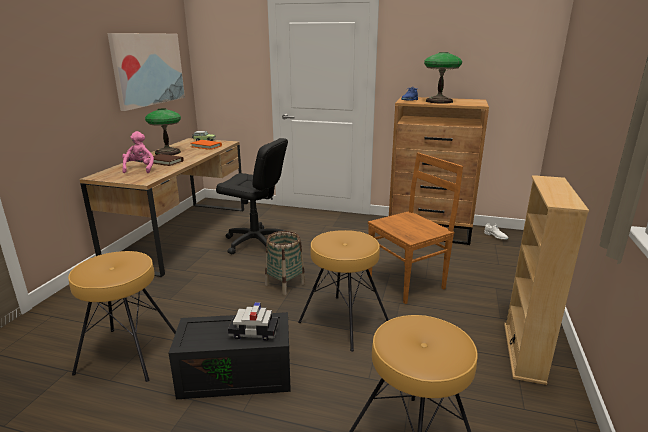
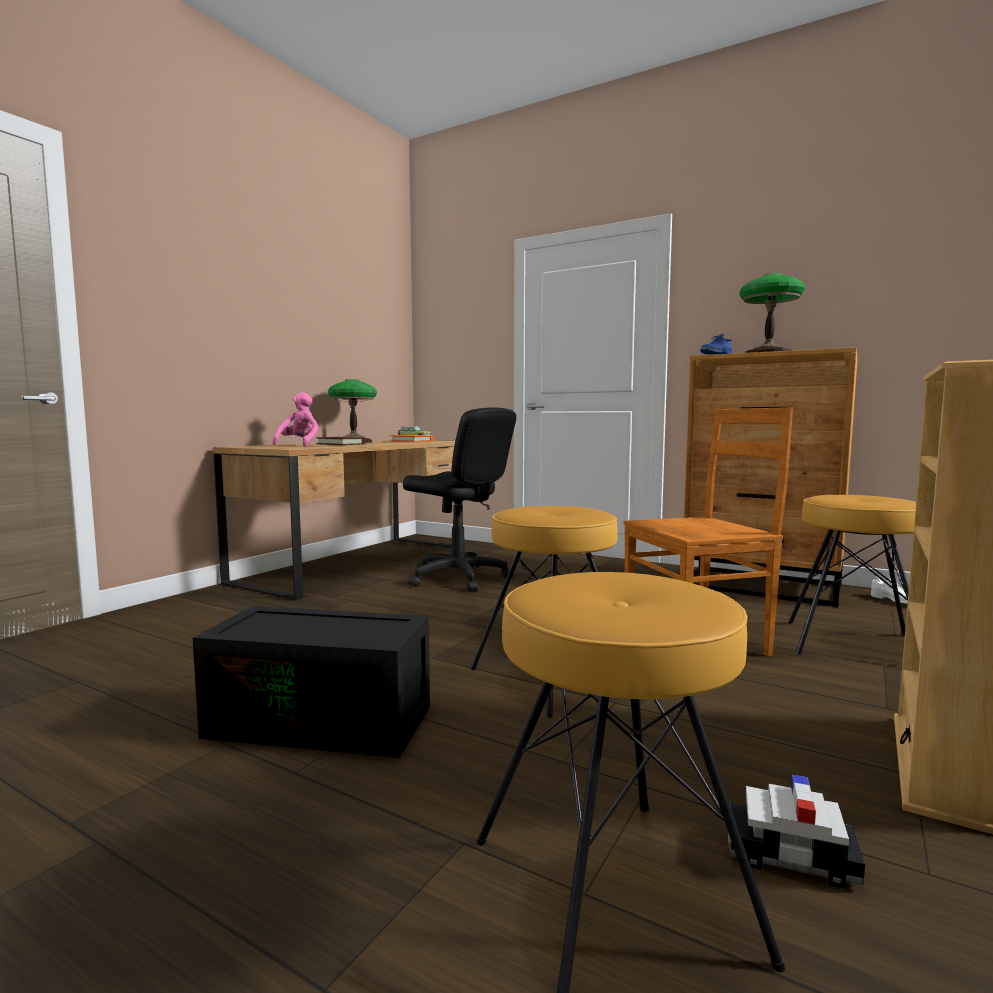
camera: 15 degrees right, 15 degrees down
brown stool [68,251,176,382] -> brown stool moved to [788,495,916,655]
picture [107,33,185,111] -> none
toy car [228,302,278,341] -> toy car moved to [728,775,865,889]
basket [265,231,305,295] -> none

